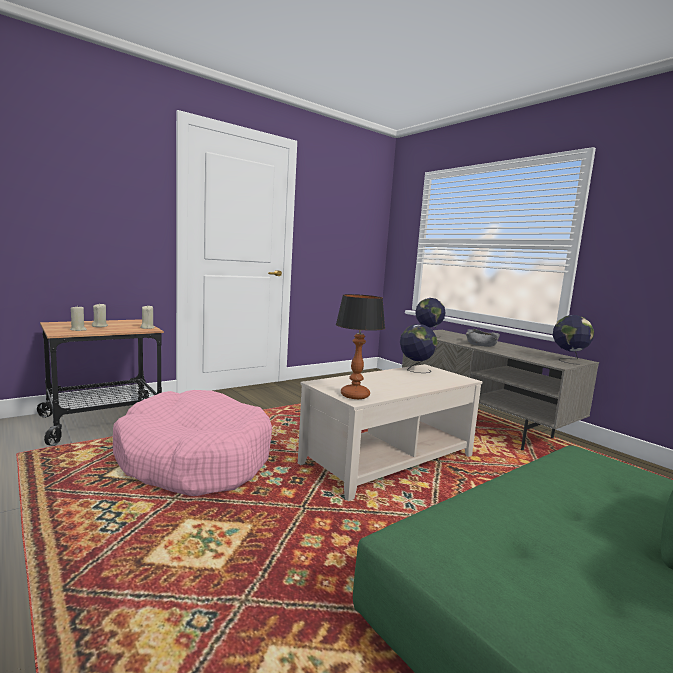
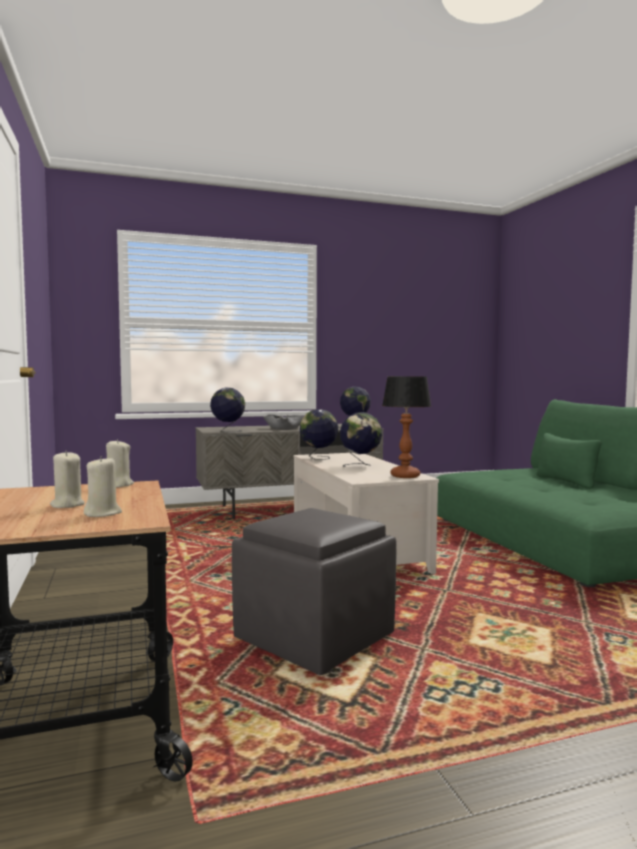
camera: 70 degrees left, 5 degrees down
pink dog bed [113,390,272,496] -> grey ottoman [232,508,396,675]
none -> globe [340,412,382,467]

